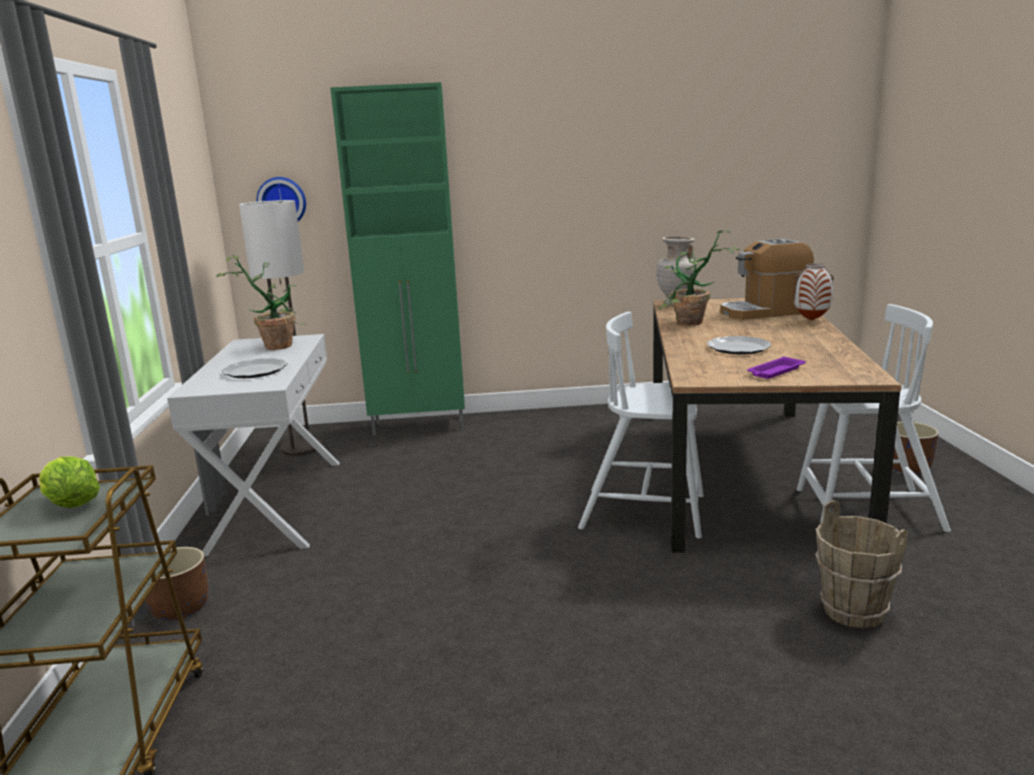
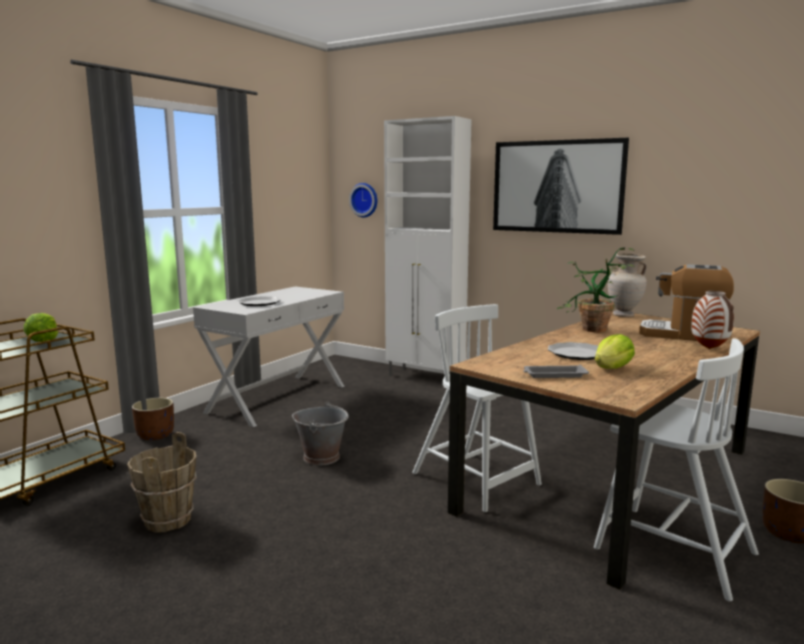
camera: 35 degrees right, 5 degrees down
potted plant [216,255,306,350] -> none
floor lamp [239,200,322,456] -> none
green cabinet [330,82,465,435] -> white cabinet [384,116,472,376]
purple tray [747,356,805,379] -> grey tray [523,365,589,378]
brown bucket [815,500,908,628] -> brown bucket moved to [127,432,197,532]
none -> grey bucket [292,401,349,466]
none -> picture [493,138,629,235]
none -> lettuce [595,334,635,369]

